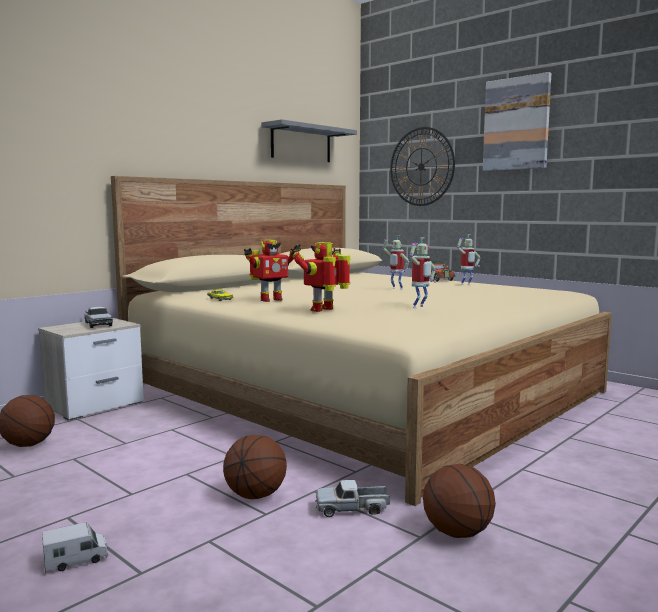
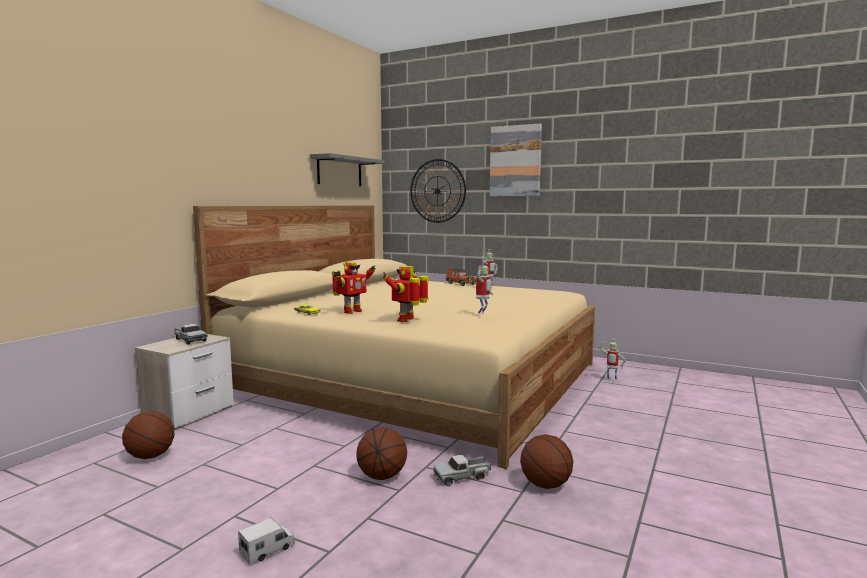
camera: 15 degrees left, 0 degrees up
toy robot [383,235,409,290] -> toy robot moved to [600,339,626,381]

